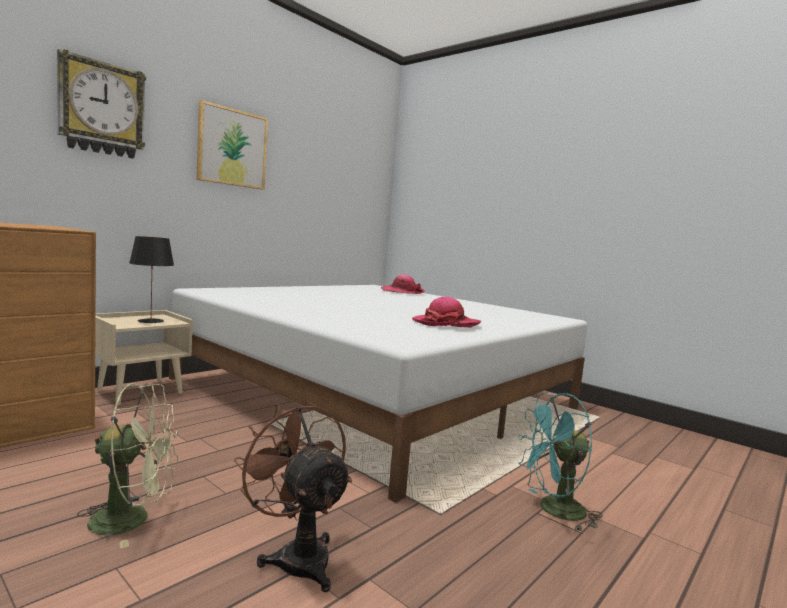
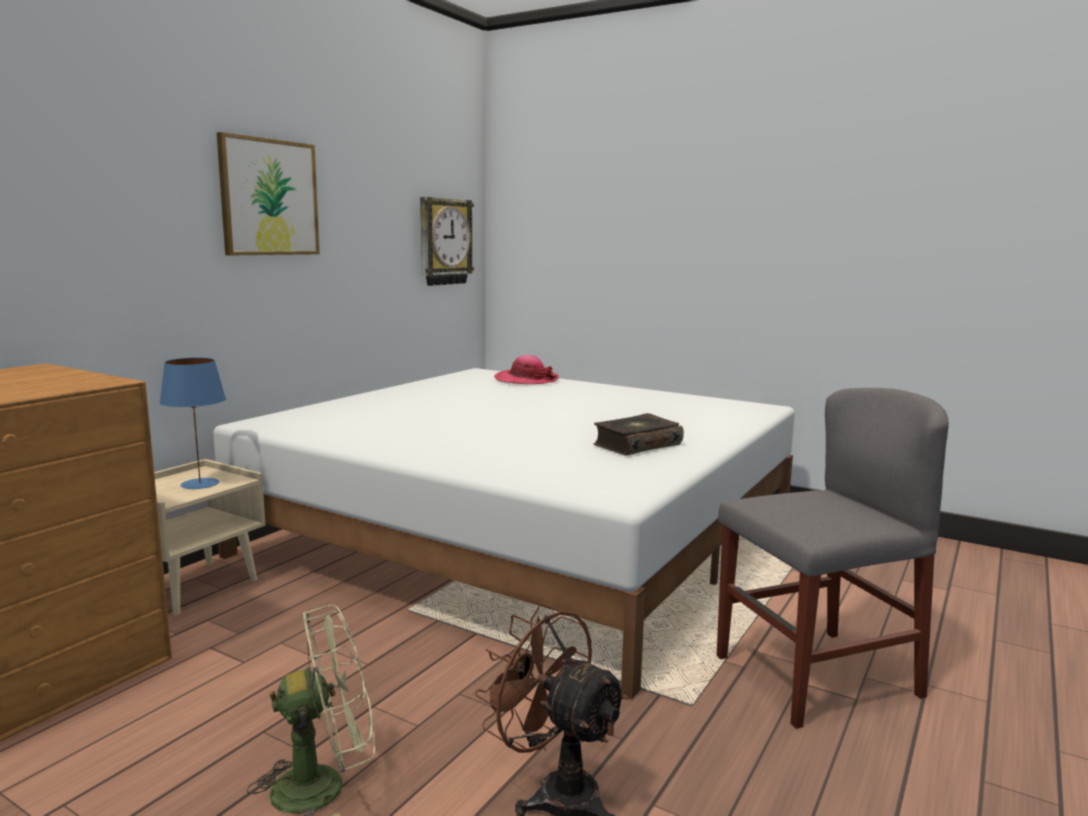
camera: 10 degrees left, 5 degrees up
wall clock [57,49,146,158] -> wall clock moved to [420,197,474,286]
black table lamp [129,236,174,323] -> blue table lamp [159,358,226,489]
hat [412,297,481,327] -> book [593,413,684,456]
turquoise fan [518,393,603,532] -> grey chair [717,388,949,729]

